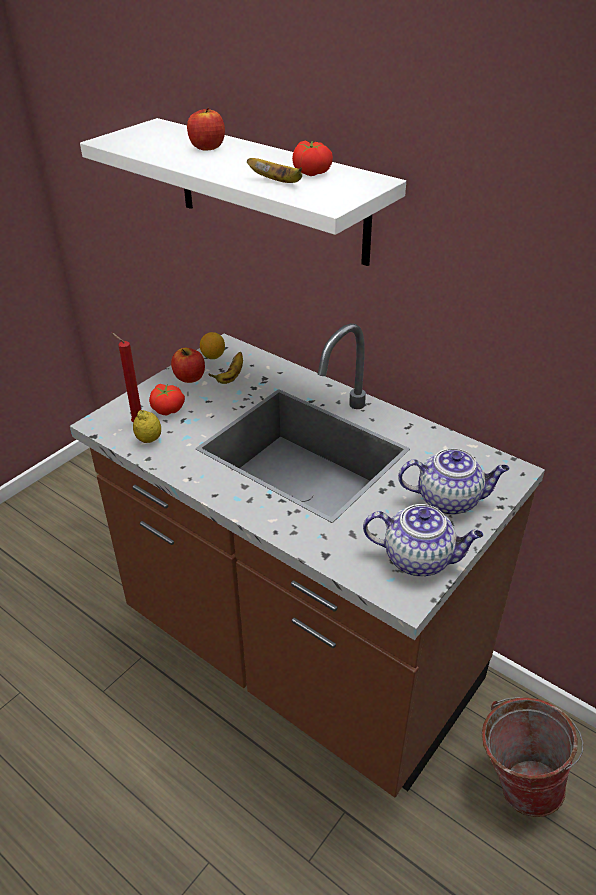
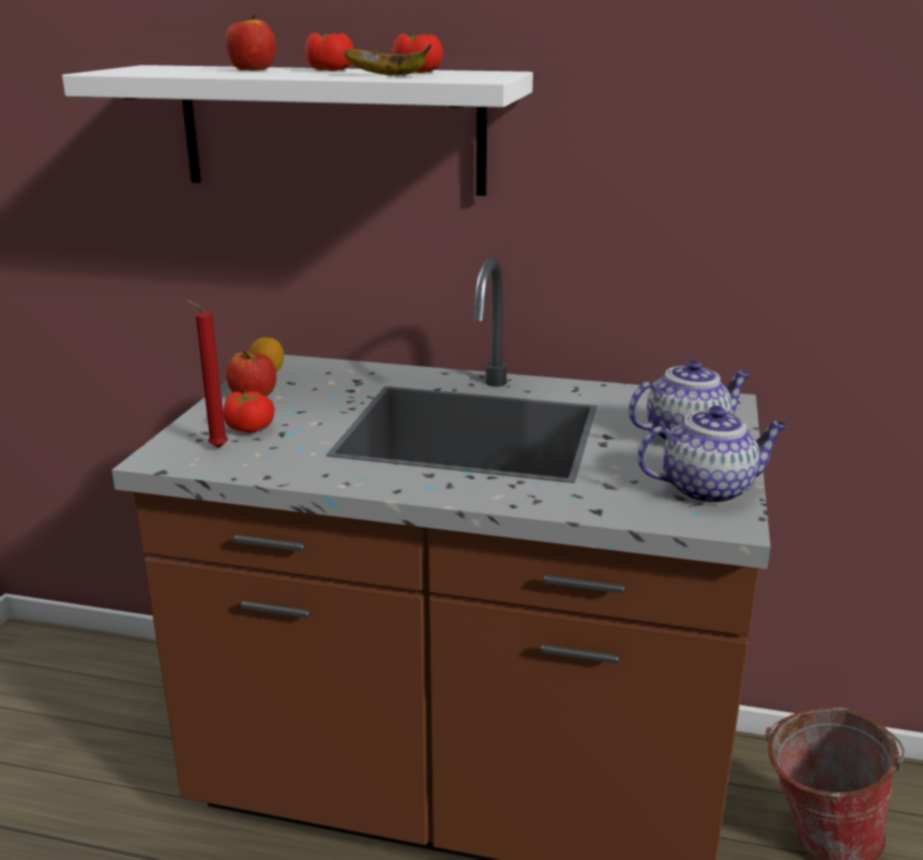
camera: 25 degrees left, 15 degrees down
lemon [133,410,161,443] -> none
banana [208,352,243,384] -> none
none -> tomato [305,33,354,71]

